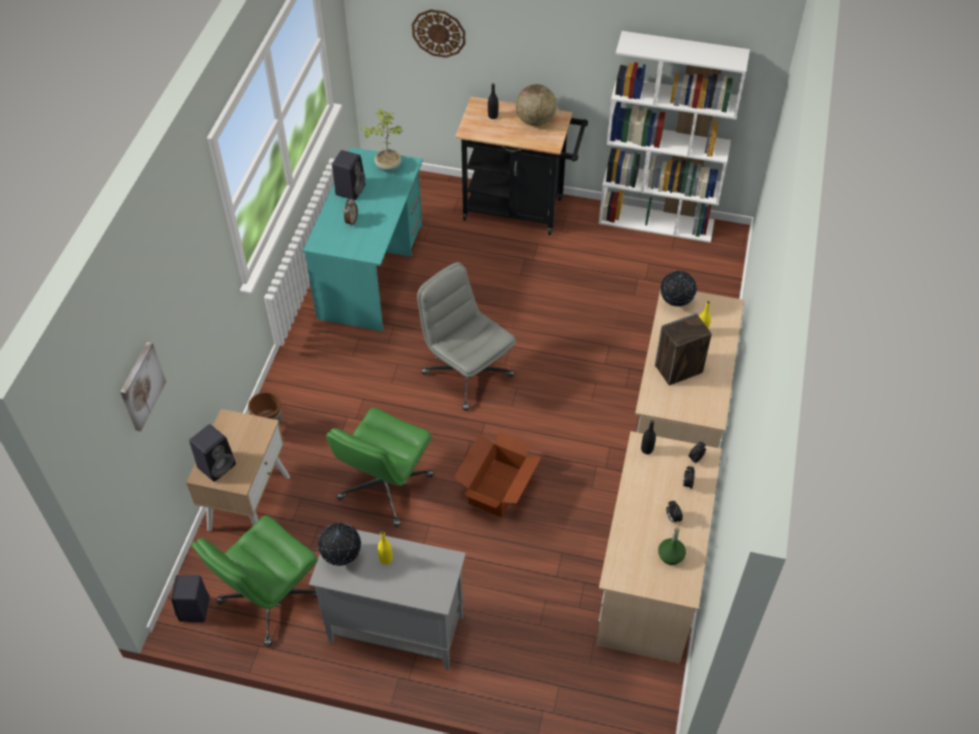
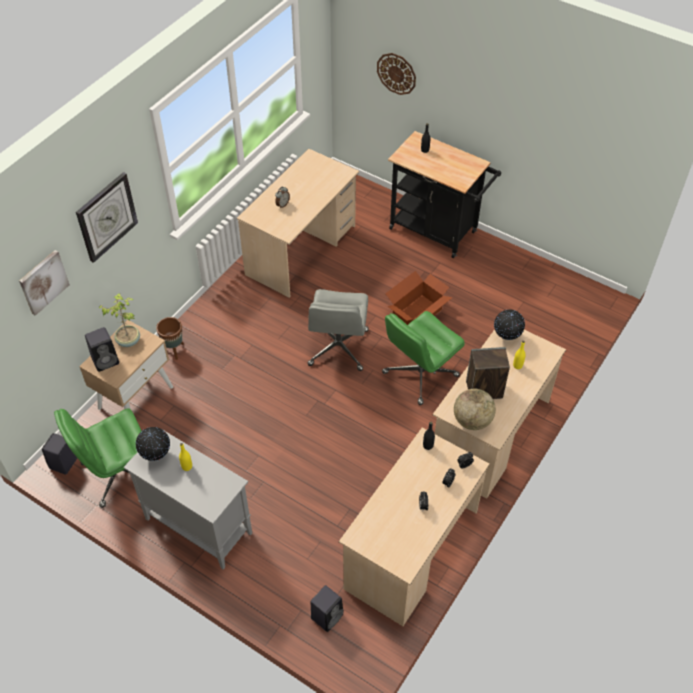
camera: 20 degrees right, 0 degrees up
turquoise desk [303,147,423,331] -> beige desk [237,149,359,298]
green office chair [326,408,434,527] -> green office chair moved to [382,311,465,405]
black speaker [332,150,365,200] -> black speaker moved to [310,585,344,632]
potted plant [361,109,403,172] -> potted plant moved to [99,293,140,347]
grey office chair [417,262,516,411] -> grey office chair turned 150 degrees counterclockwise [307,289,369,371]
cardboard box [454,431,541,517] -> cardboard box moved to [385,271,453,325]
globe [516,84,557,126] -> globe moved to [454,389,496,430]
white bookcase [598,31,750,243] -> none
green bottle [658,528,686,565] -> none
none -> wall clock [76,172,138,263]

